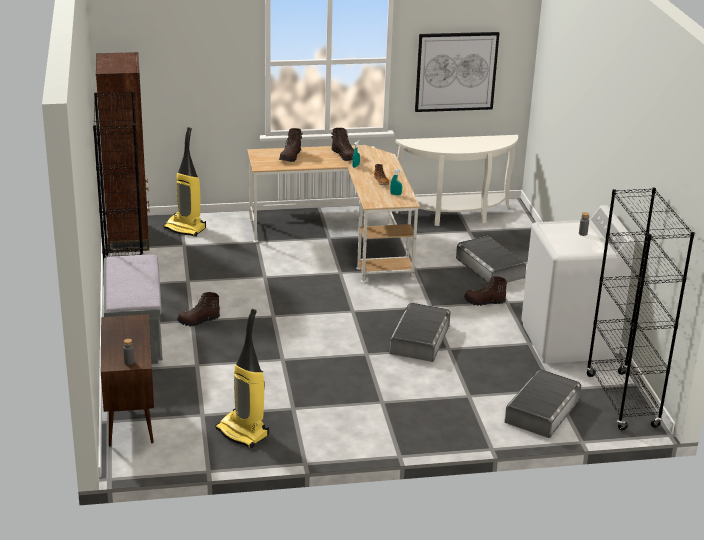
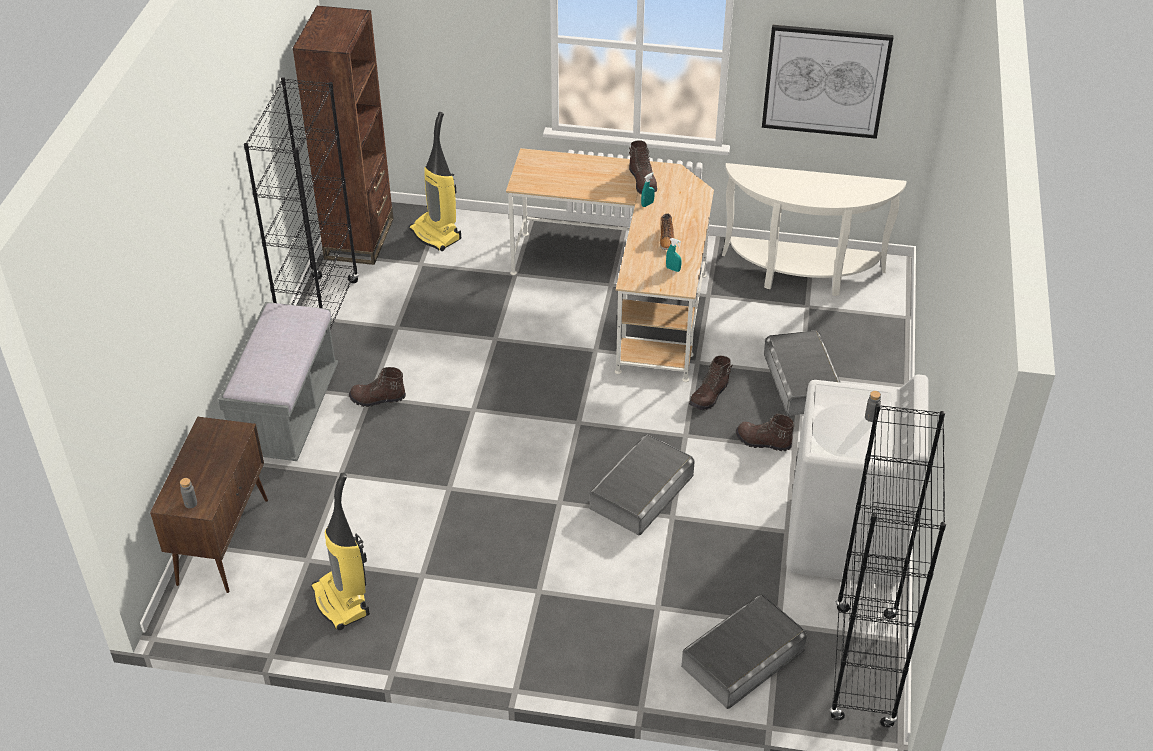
camera: 20 degrees right, 15 degrees up
brown boot [279,128,303,162] -> brown boot moved to [689,356,733,410]

